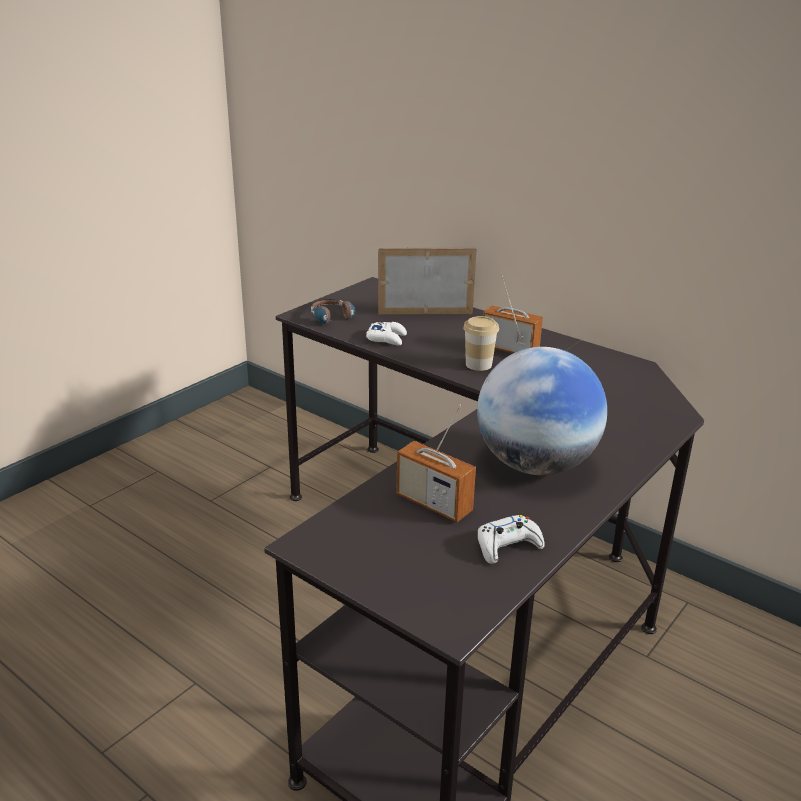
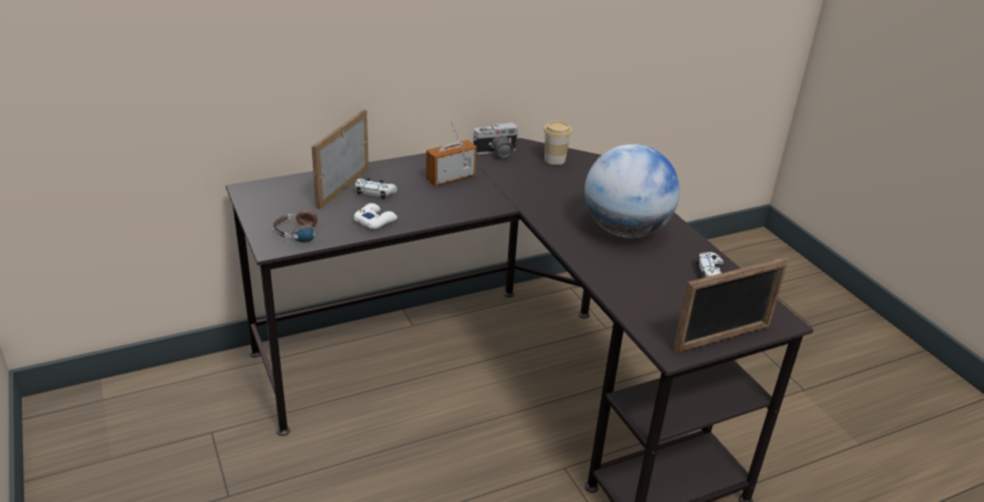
camera: 65 degrees left, 5 degrees up
radio [397,404,476,522] -> none
cup [463,316,499,371] -> cup moved to [544,121,572,165]
none -> white game controller [355,178,397,199]
none -> camera [473,123,519,158]
none -> picture frame [673,258,788,353]

